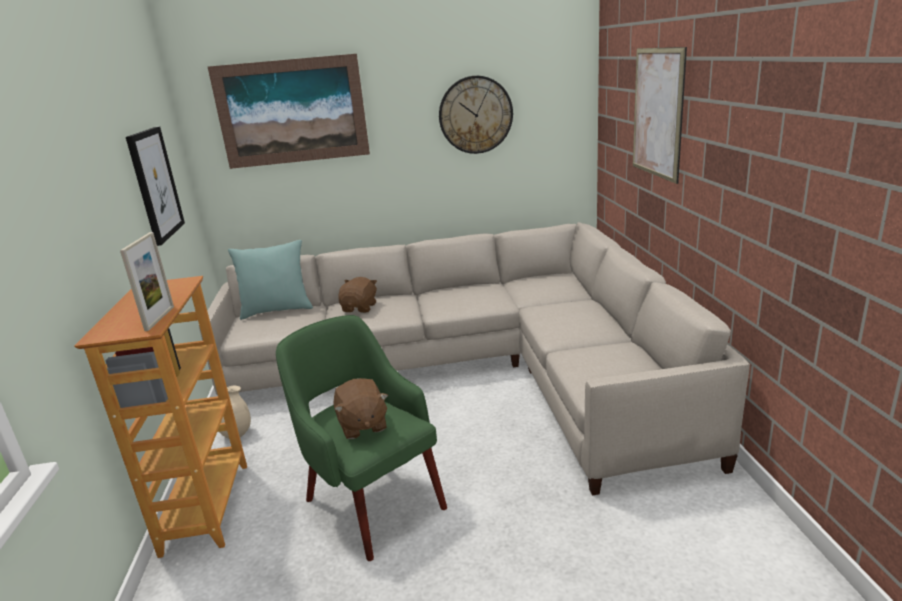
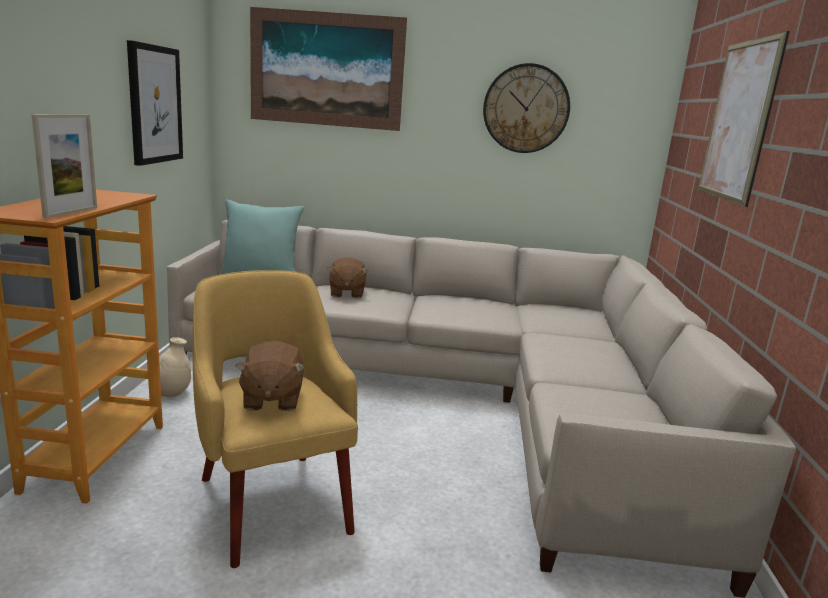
camera: 10 degrees right, 5 degrees down
green armchair [276,315,447,561] -> yellow armchair [193,270,358,568]
brown plush toy [338,277,377,313] -> brown plush toy turned 150 degrees clockwise [327,257,368,298]

